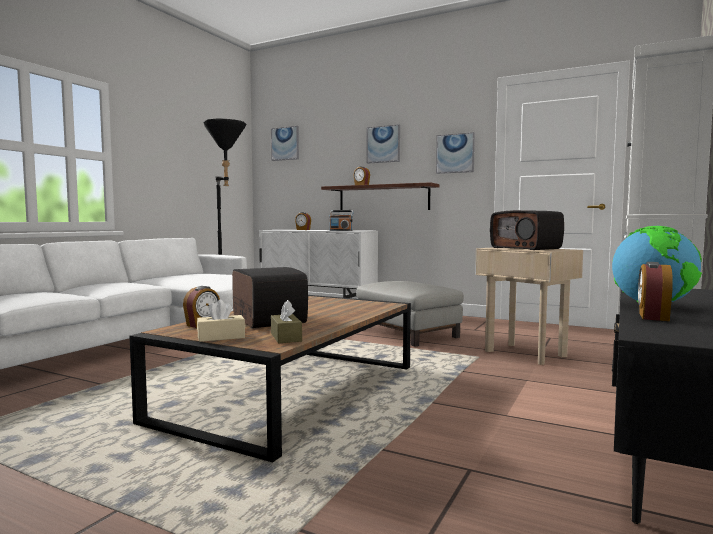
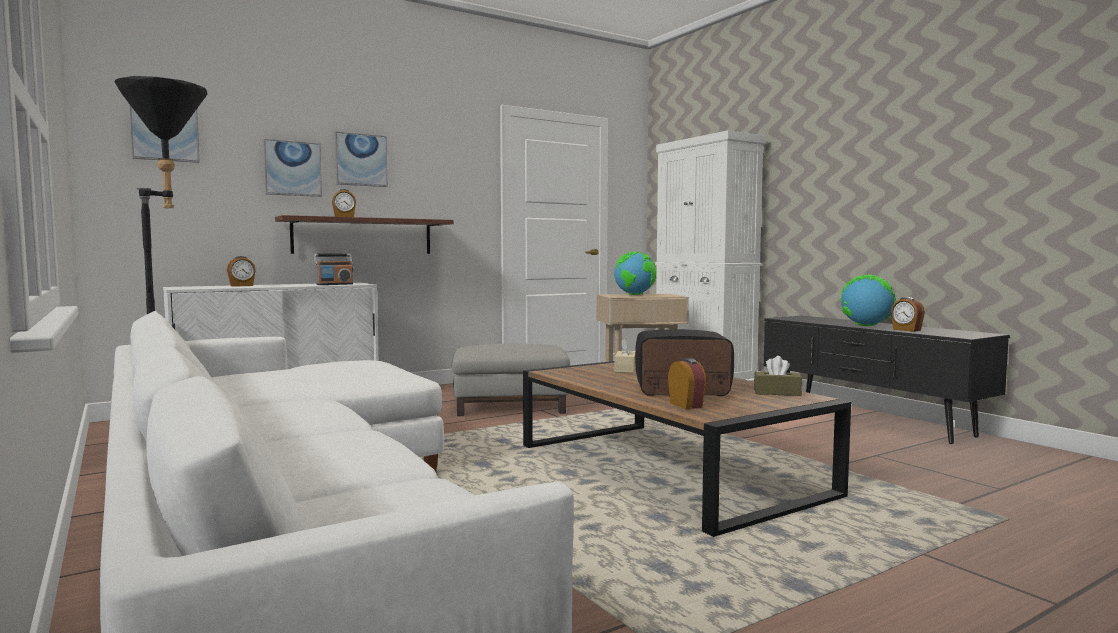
camera: 60 degrees left, 0 degrees up
beige tissue box [197,300,245,342] -> beige tissue box moved to [614,339,636,373]
picture [436,132,475,174] -> picture moved to [263,139,322,197]
radio [490,210,564,250] -> globe [614,251,657,295]

